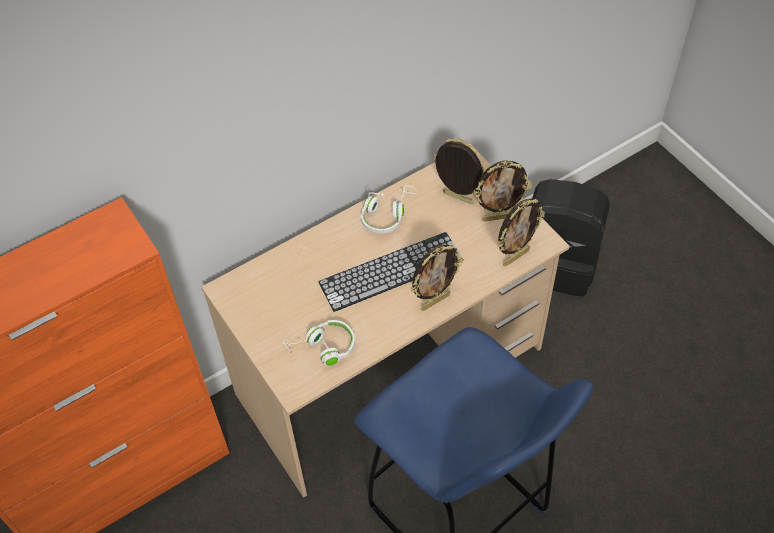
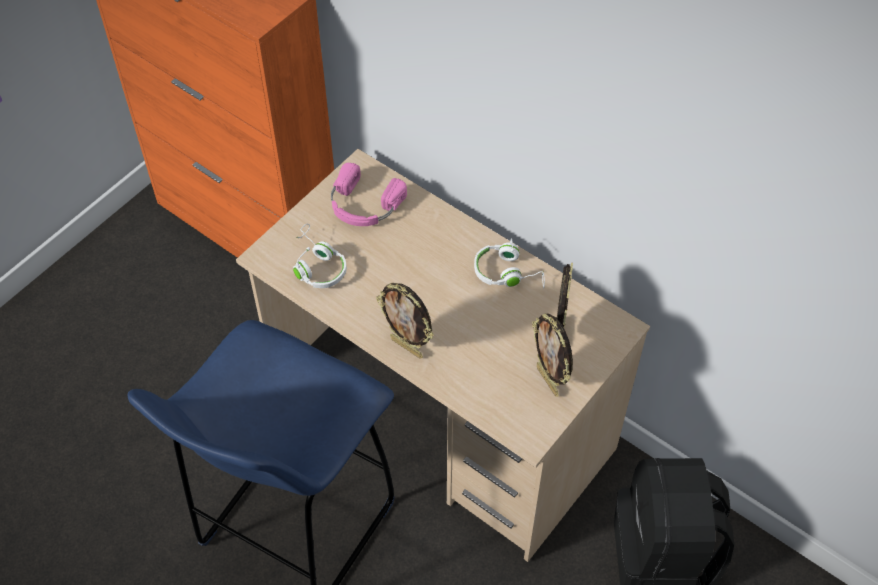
camera: 70 degrees right, 0 degrees up
keyboard [318,232,464,312] -> none
picture frame [497,199,545,266] -> none
none -> pink headphones [331,163,407,226]

